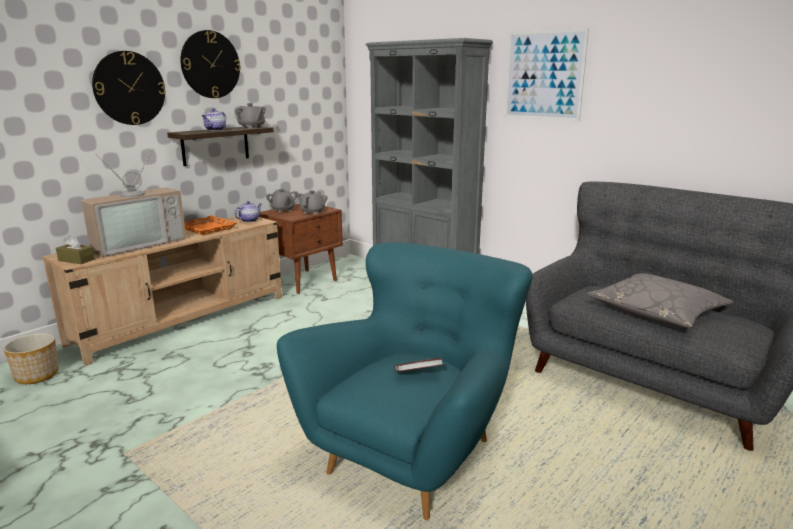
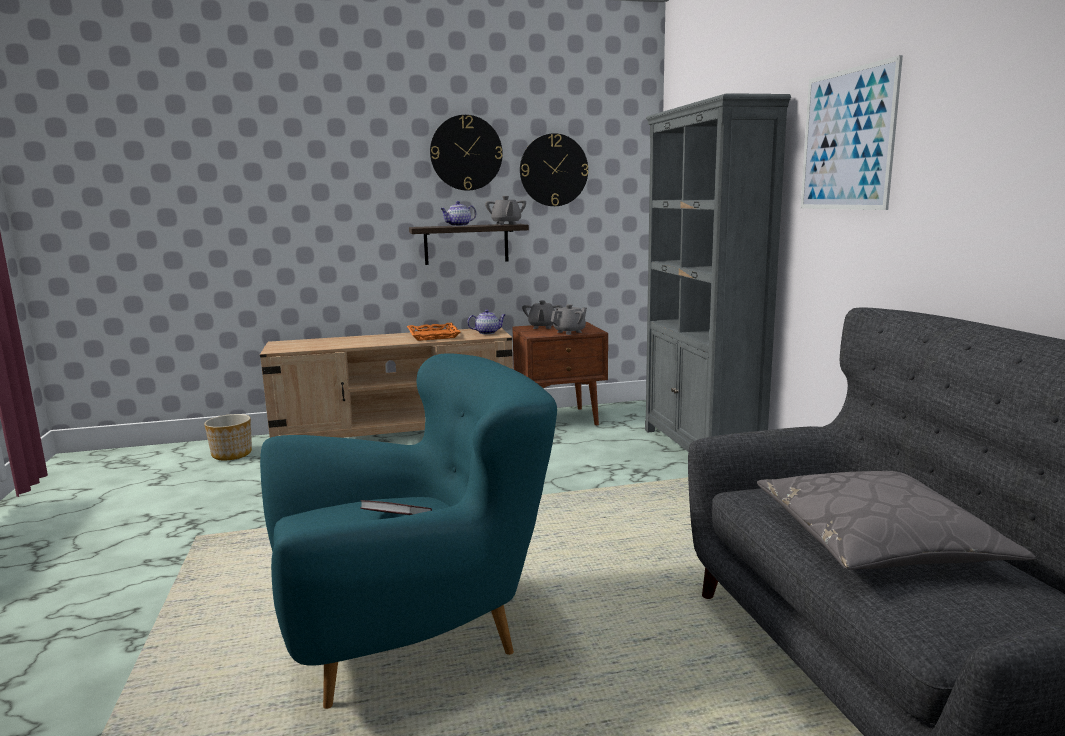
camera: 35 degrees right, 5 degrees down
brown tissue box [56,235,95,264] -> none
television [81,148,186,257] -> none
wall clock [92,51,166,125] -> wall clock moved to [520,133,588,206]

